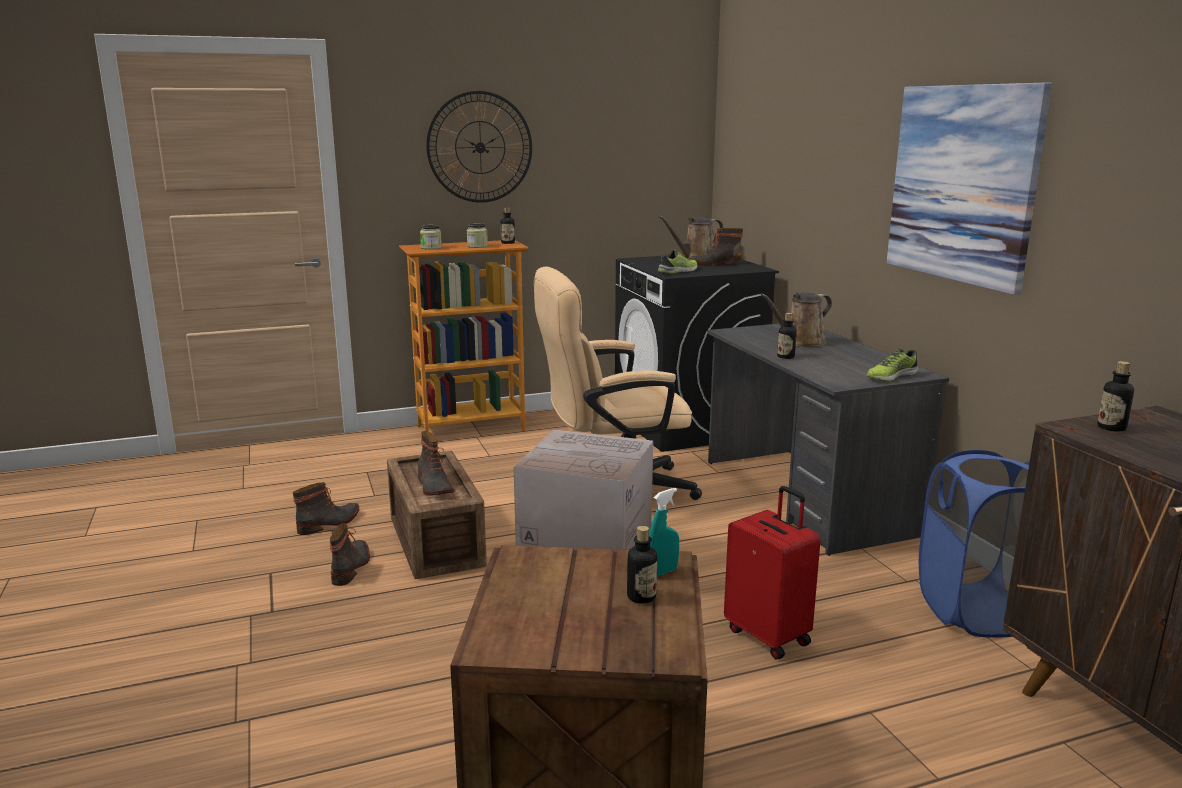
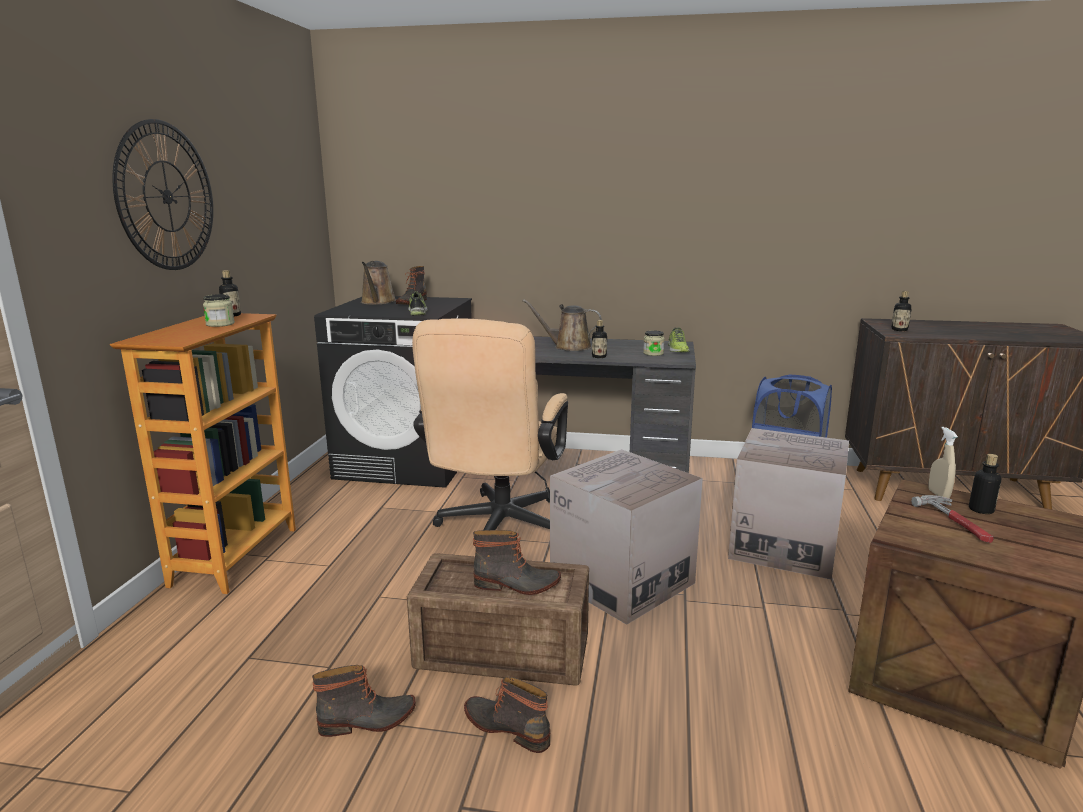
camera: 60 degrees left, 0 degrees up
boot [293,482,359,535] -> boot turned 90 degrees clockwise [312,665,416,737]
jar [420,225,442,250] -> jar moved to [643,330,665,356]
turquoise spray bottle [649,488,679,577] -> beige spray bottle [929,427,958,498]
red suitcase [724,486,821,659] -> cardboard box [728,428,849,580]
brown watering can [761,292,832,347] -> brown watering can turned 105 degrees clockwise [522,299,601,351]
picture [887,83,1052,295] -> none
none -> hammer [911,495,994,543]

